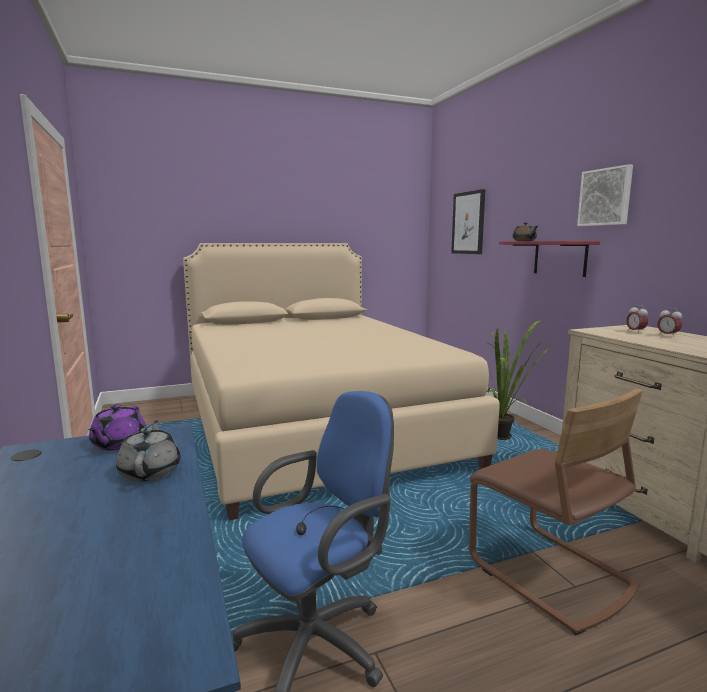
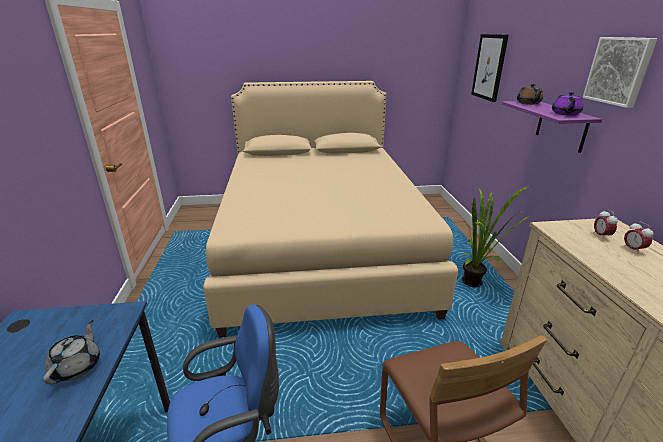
camera: 15 degrees right, 15 degrees up
purple teapot [89,404,146,450] -> purple teapot moved to [552,92,583,116]
red shelf [499,241,600,277] -> purple shelf [502,101,602,153]

